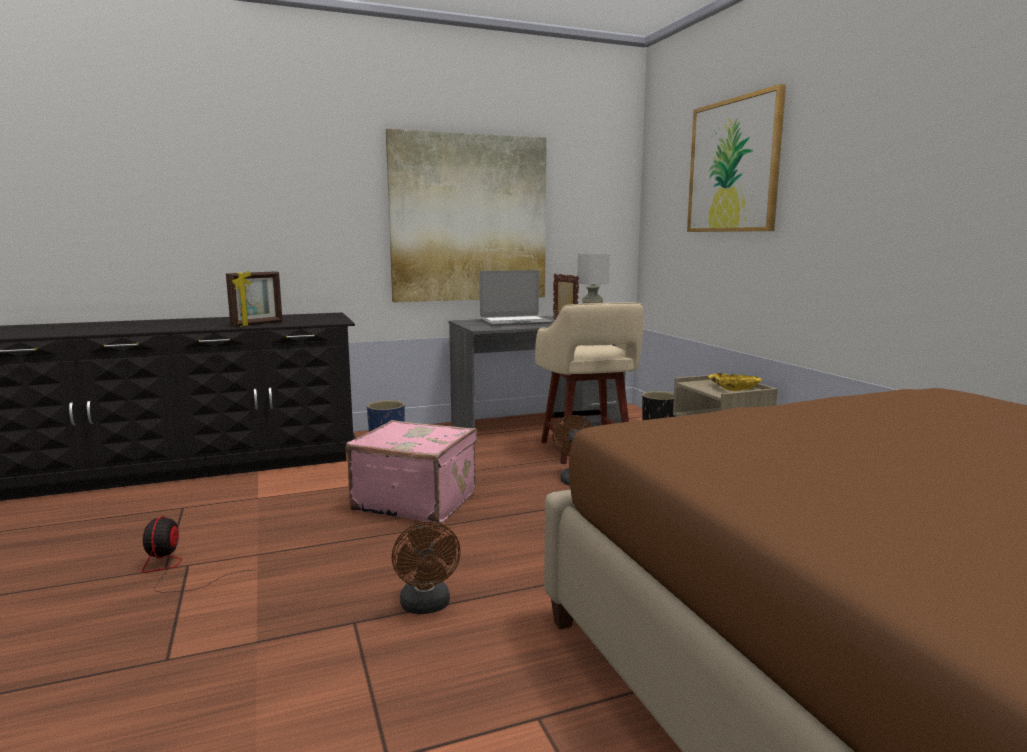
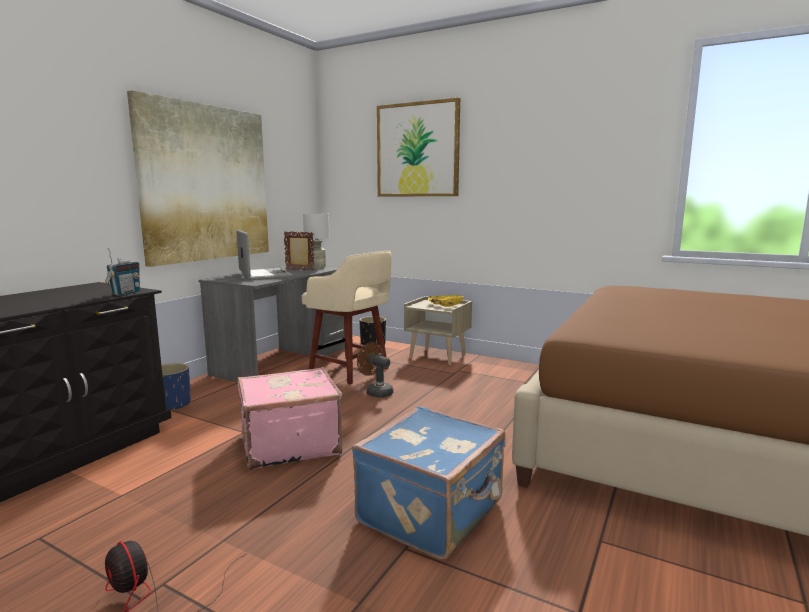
camera: 40 degrees left, 0 degrees up
picture frame [226,271,283,327] -> none
brown fan [392,521,461,614] -> blue suitcase [352,406,506,560]
laptop [480,270,553,326] -> laptop turned 60 degrees counterclockwise [237,230,293,280]
none -> radio [105,247,140,296]

